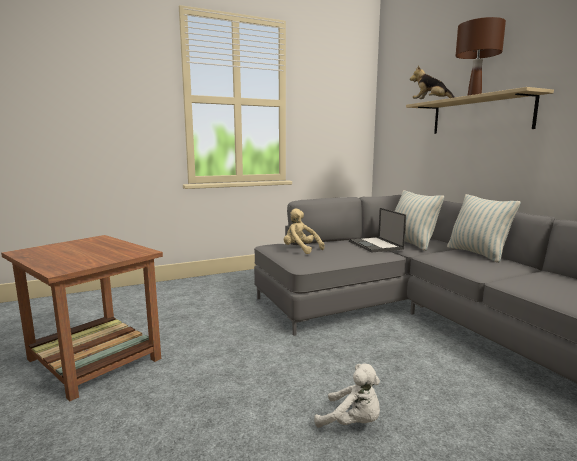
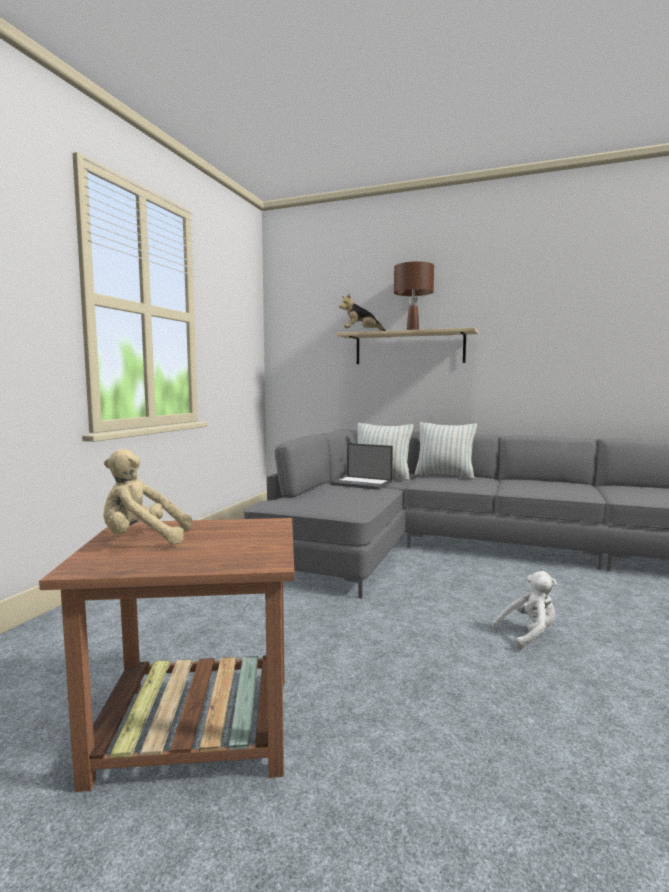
camera: 45 degrees left, 5 degrees down
beige plush toy [284,208,325,254] -> beige plush toy moved to [103,449,192,545]

